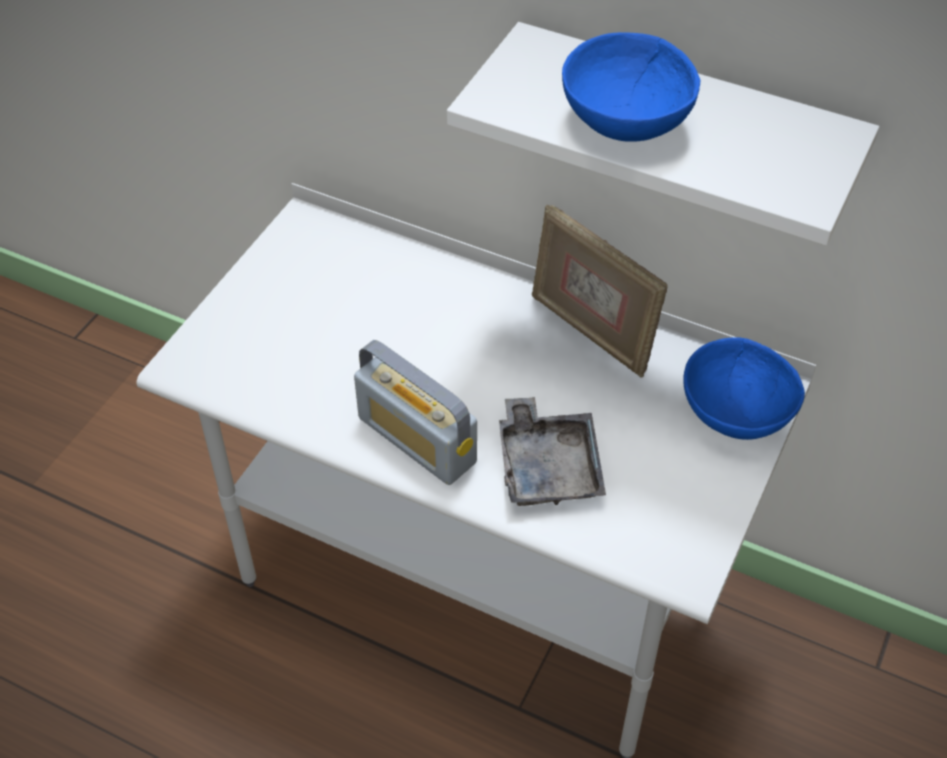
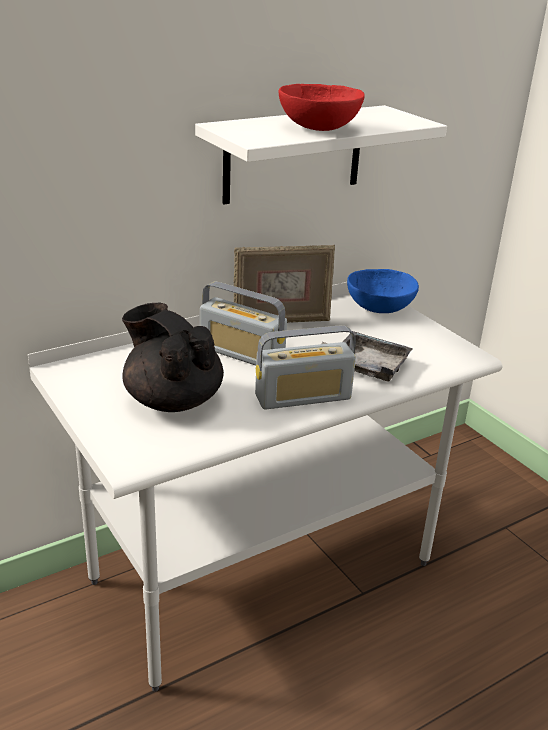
camera: 60 degrees left, 20 degrees down
blue bowl [562,32,700,142] -> red bowl [279,84,365,131]
none -> black teapot [122,303,224,412]
none -> radio [200,281,287,366]

